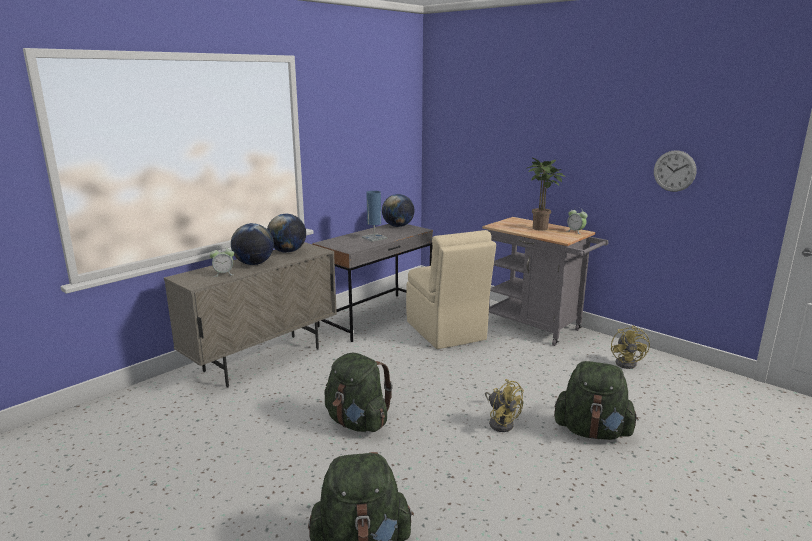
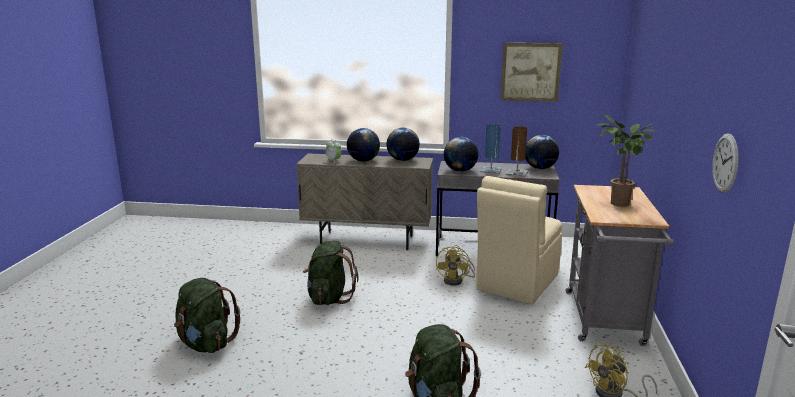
camera: 55 degrees right, 0 degrees up
yellow fan [485,379,524,432] -> yellow fan moved to [436,245,475,286]
alarm clock [567,207,588,234] -> none
none -> globe [444,137,479,172]
none -> picture [500,43,563,102]
none -> brown table lamp [506,126,528,177]

